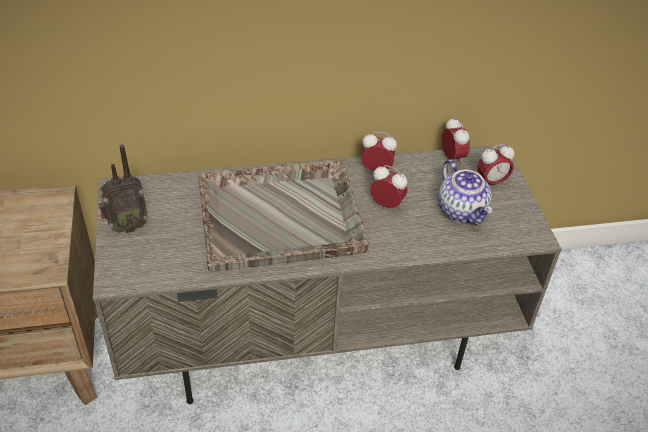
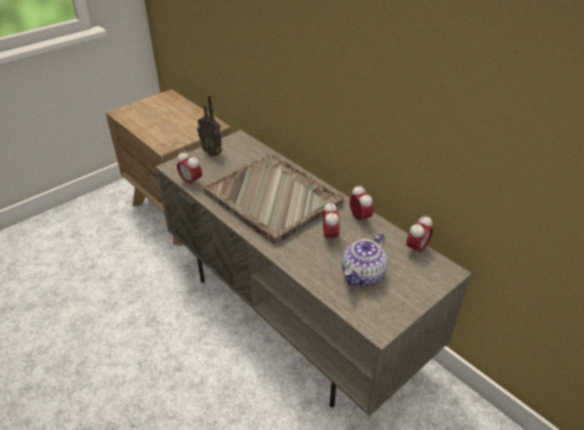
camera: 60 degrees right, 5 degrees down
alarm clock [477,144,514,185] -> alarm clock moved to [177,151,202,188]

